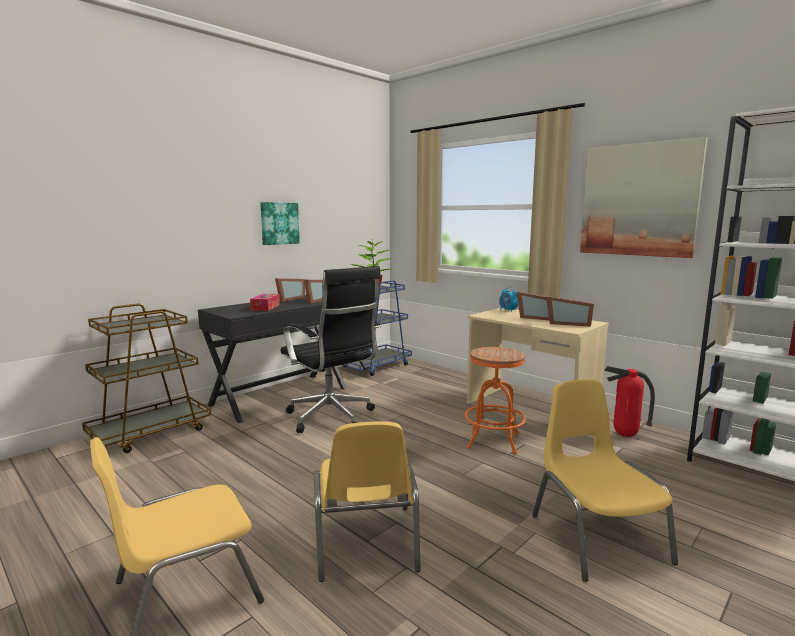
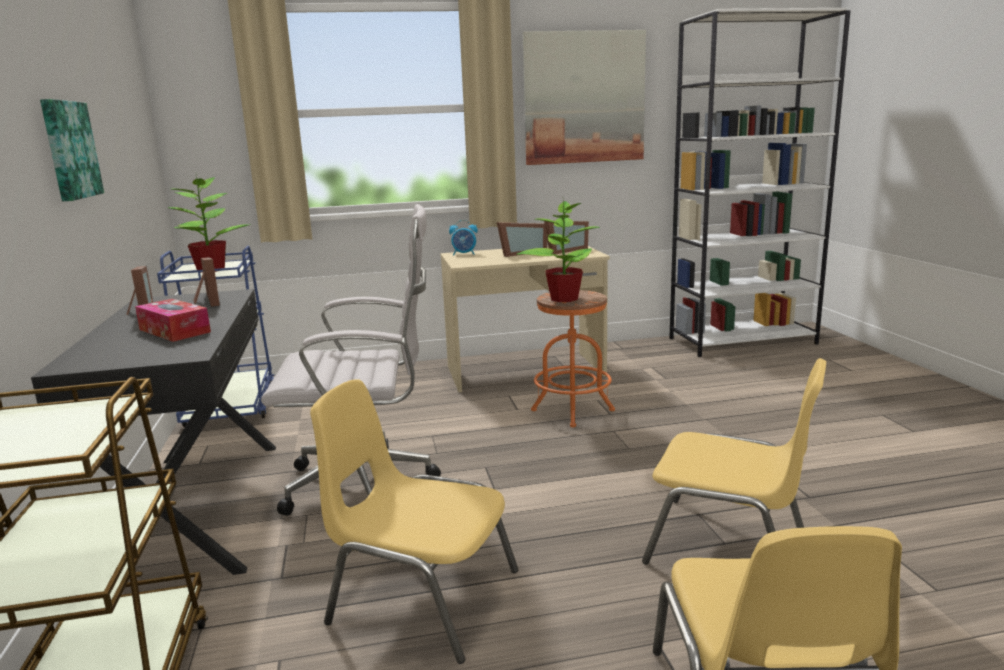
camera: 55 degrees left, 5 degrees up
black office chair [280,266,381,433] -> white office chair [261,204,441,516]
yellow chair [532,379,678,582] -> yellow chair moved to [310,379,518,664]
fire extinguisher [605,366,655,437] -> none
none -> potted plant [517,199,600,302]

